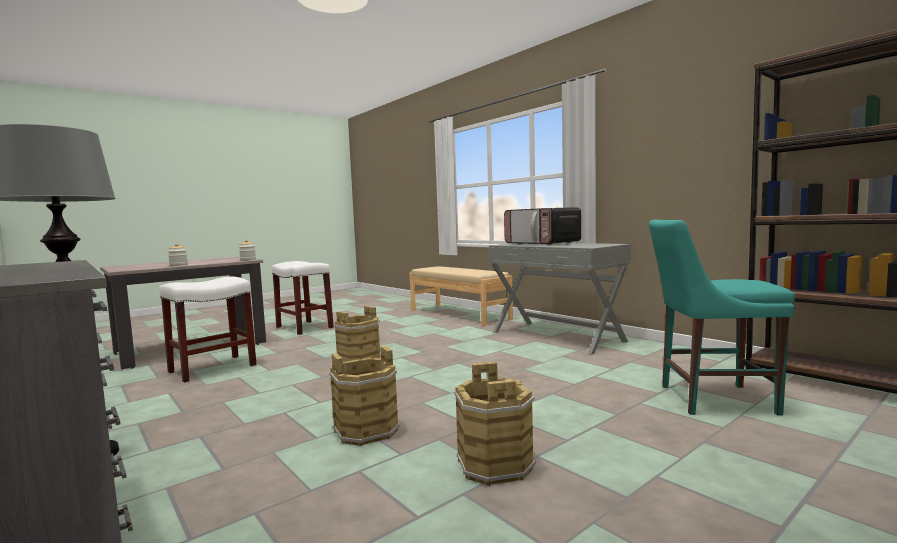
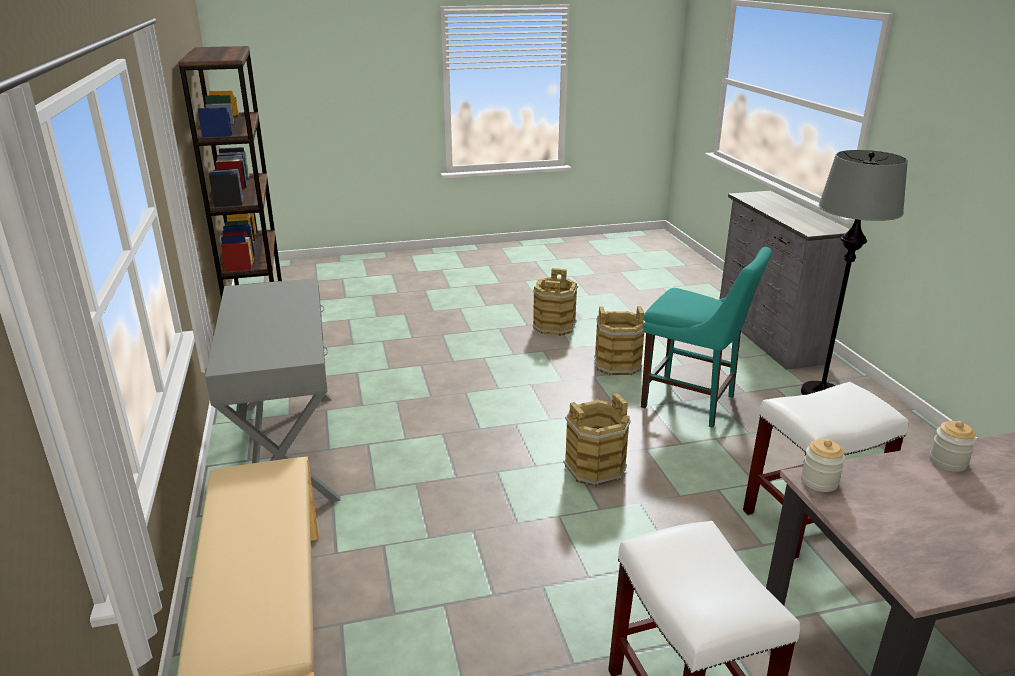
camera: 155 degrees left, 20 degrees up
microwave [504,207,581,245] -> none
turquoise chair [649,219,795,415] -> turquoise chair moved to [641,247,772,428]

